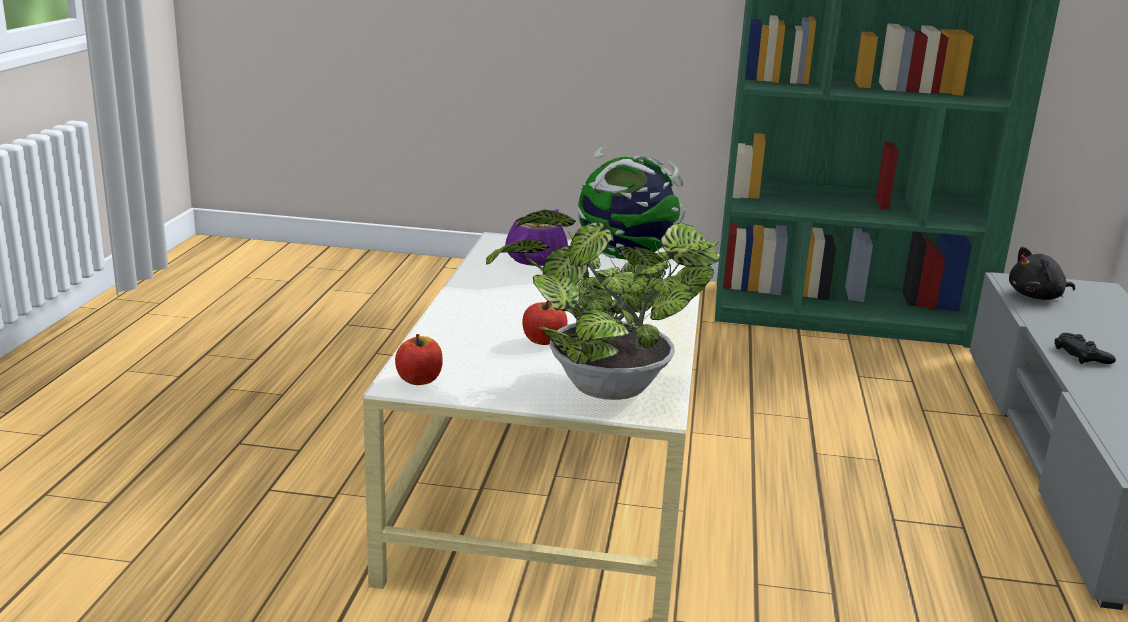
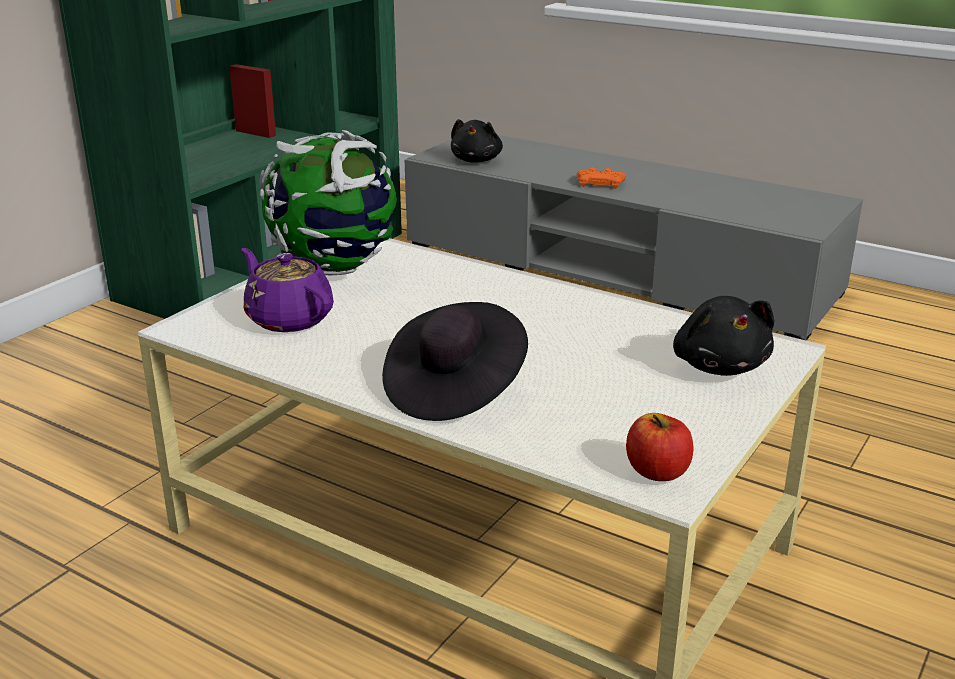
camera: 65 degrees left, 5 degrees up
potted plant [486,210,720,400] -> black plush toy [673,296,774,376]
apple [522,301,568,345] -> none
black game controller [1055,333,1116,364] -> orange game controller [576,167,626,189]
none -> black hat [382,302,528,421]

